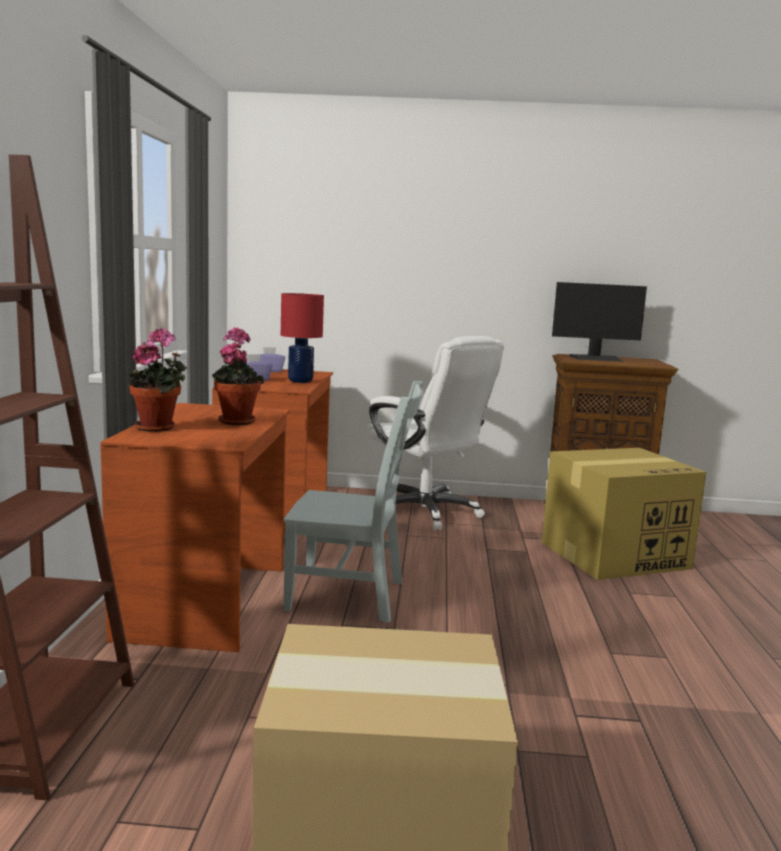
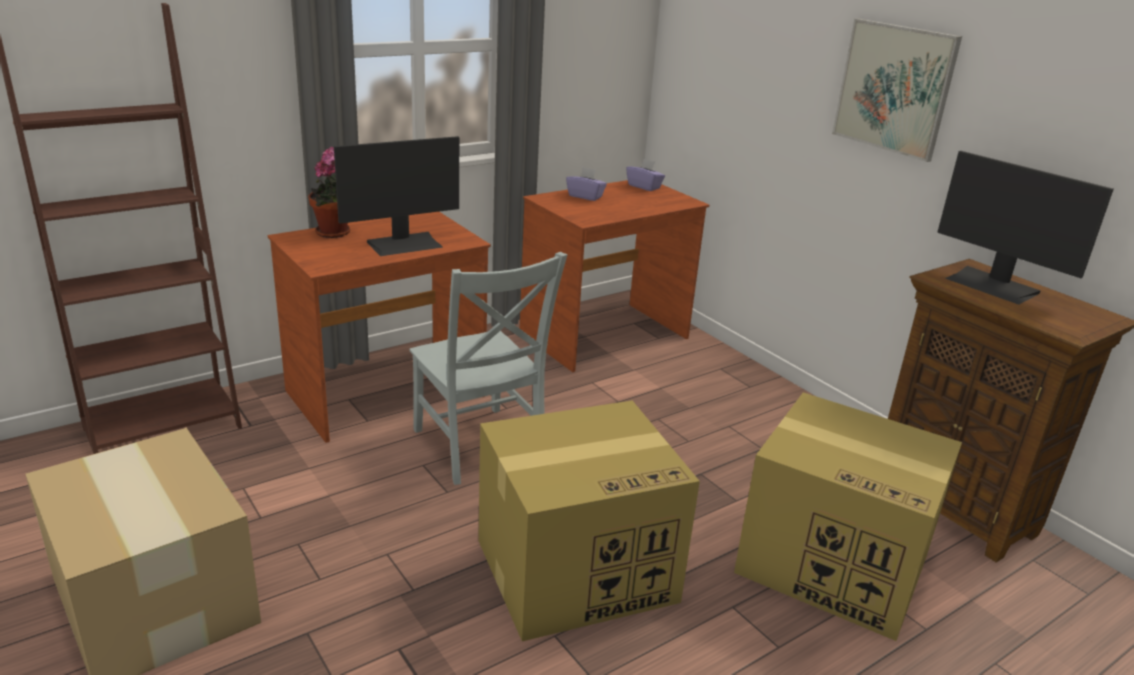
camera: 50 degrees right, 15 degrees up
potted plant [212,327,264,425] -> monitor [334,136,459,256]
red table lamp [281,293,324,383] -> none
white office chair [367,336,504,531] -> none
none -> cardboard box [478,401,700,641]
none -> picture [832,19,962,162]

